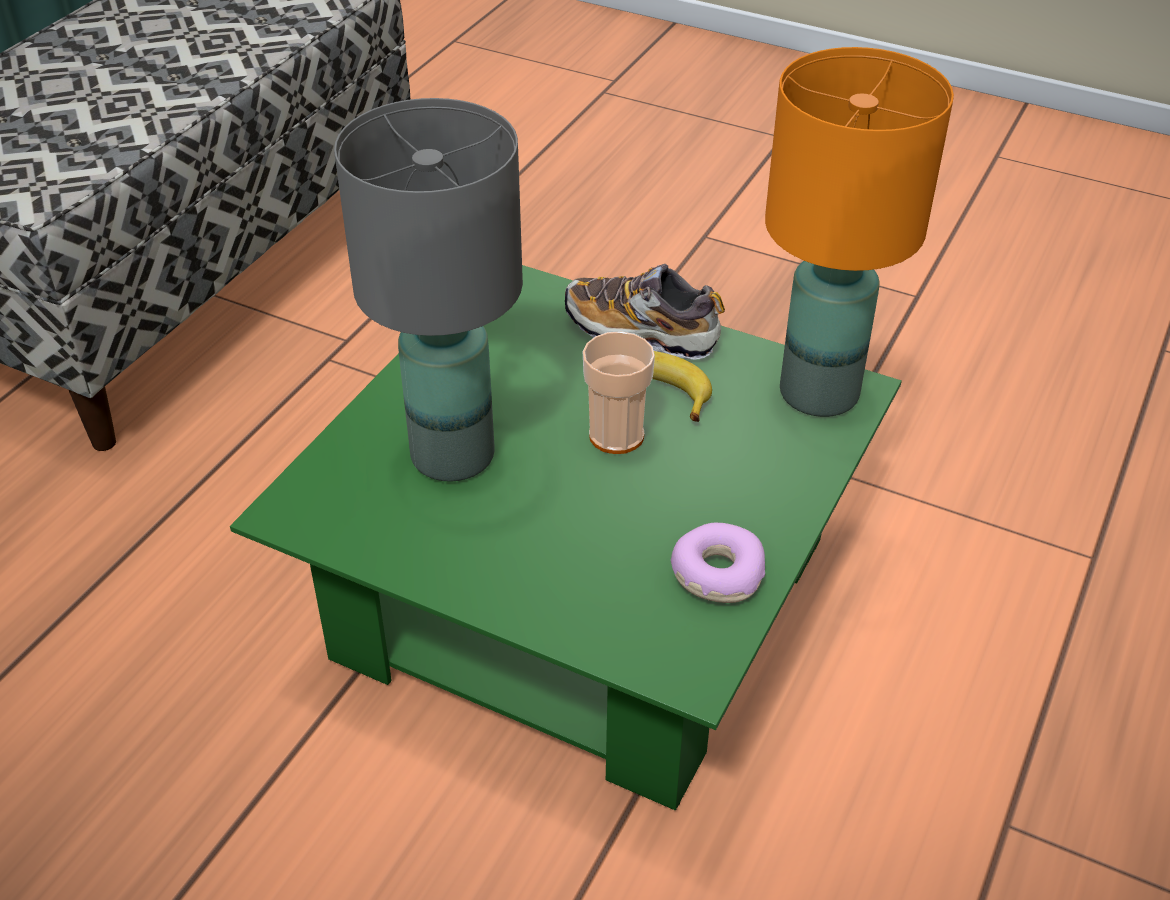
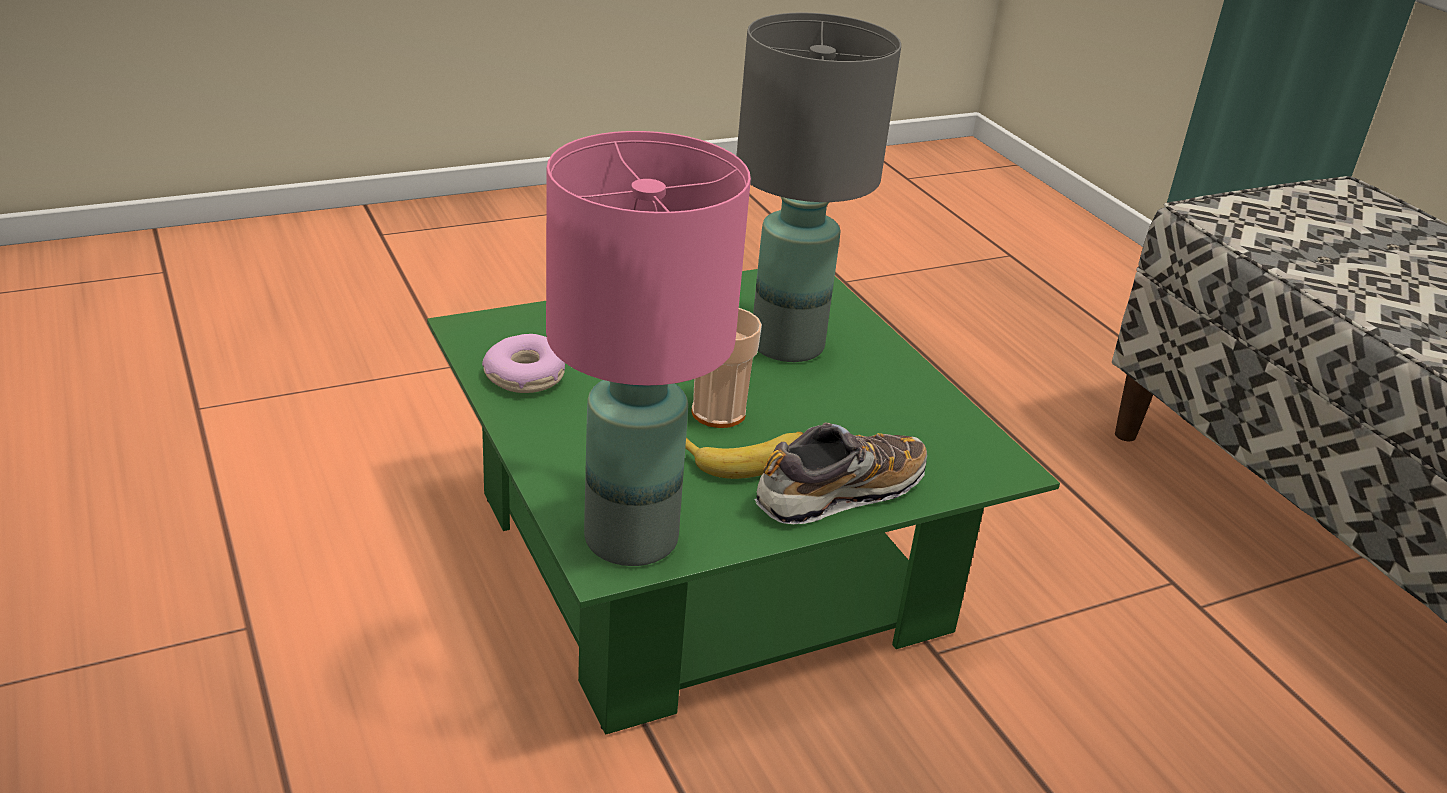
camera: 125 degrees right, 10 degrees down
orange table lamp [765,47,954,417] -> pink table lamp [546,131,751,566]

